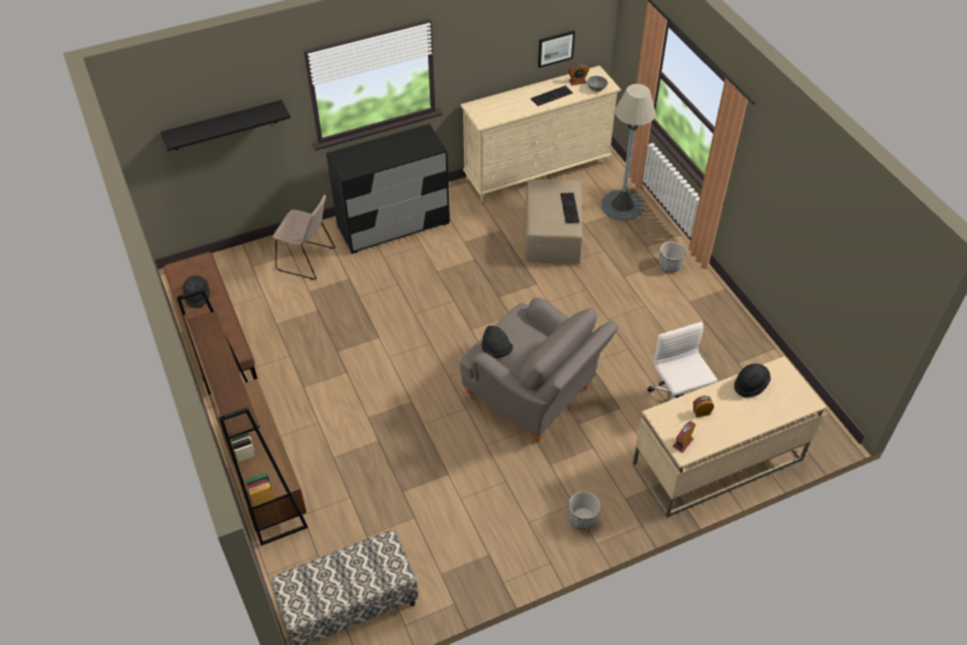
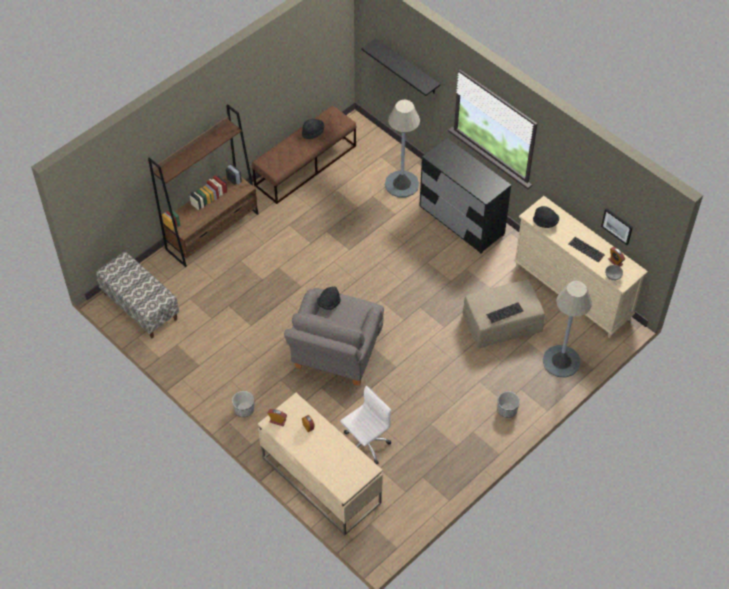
camera: 70 degrees right, 5 degrees up
beige chair [273,195,335,280] -> grey floor lamp [385,100,420,198]
black hat [734,364,771,398] -> black hat moved to [533,206,559,228]

